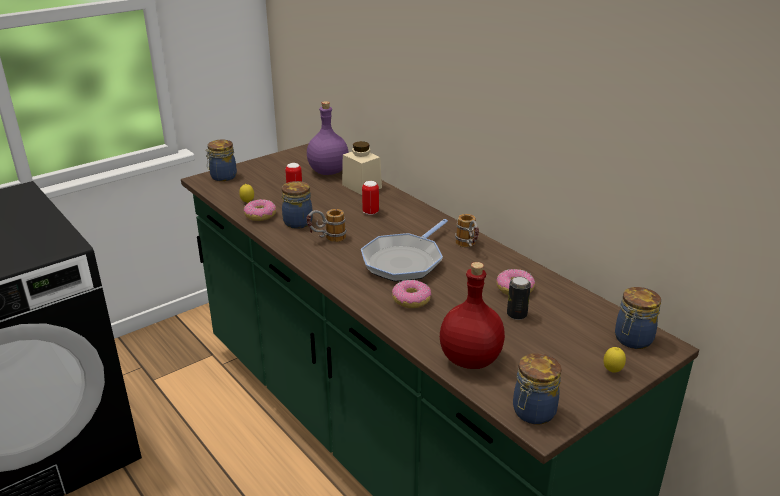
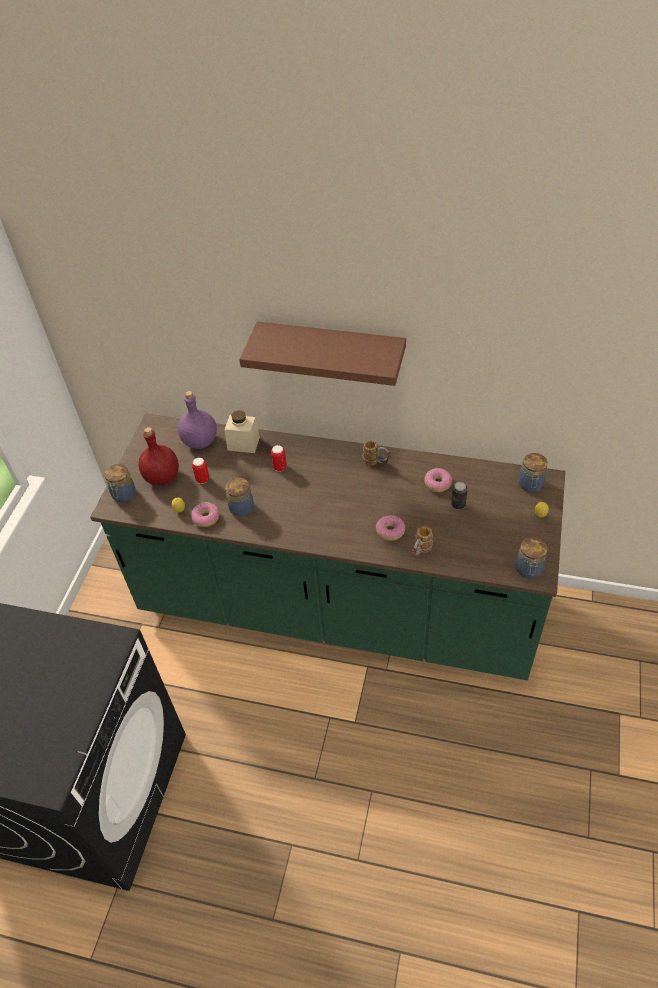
camera: 35 degrees left, 20 degrees up
mug [307,209,346,242] -> mug moved to [413,526,433,557]
frying pan [361,219,448,282] -> none
red bottle [440,262,505,369] -> red bottle moved to [139,427,179,485]
none -> brown shelf [239,322,406,386]

